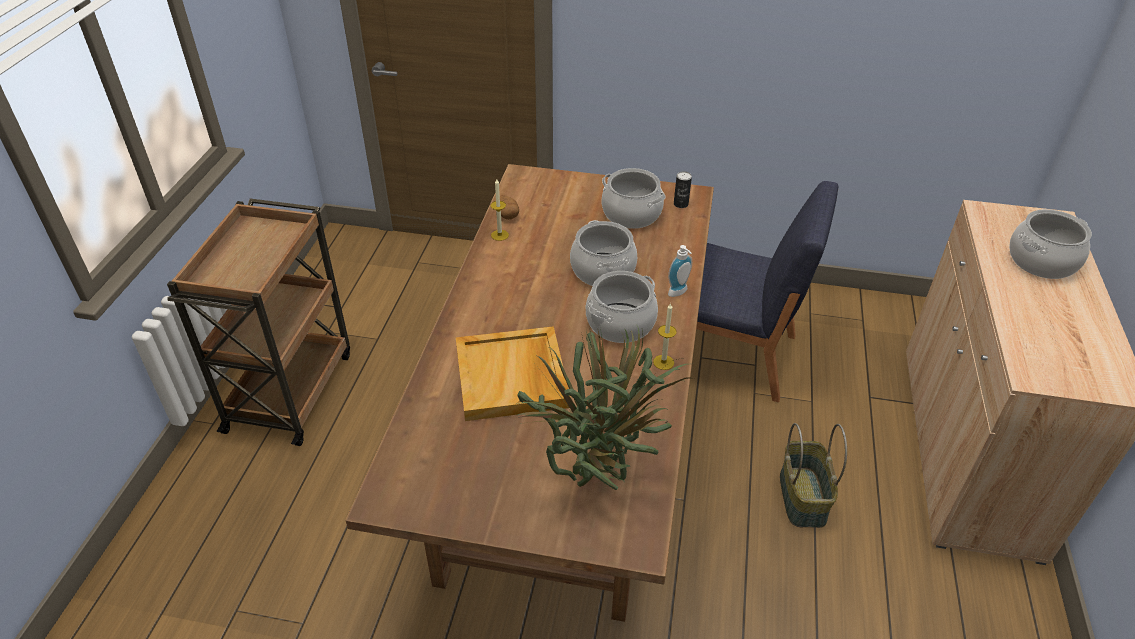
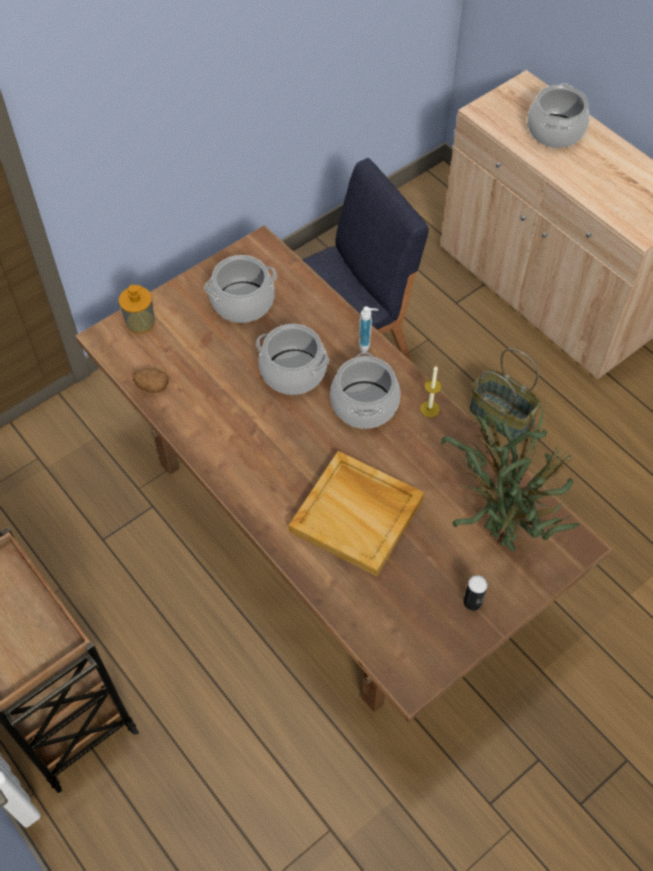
camera: 50 degrees left, 15 degrees up
candle [491,179,509,241] -> none
can [674,171,692,208] -> can moved to [463,575,488,611]
none -> soap dispenser [119,285,155,334]

